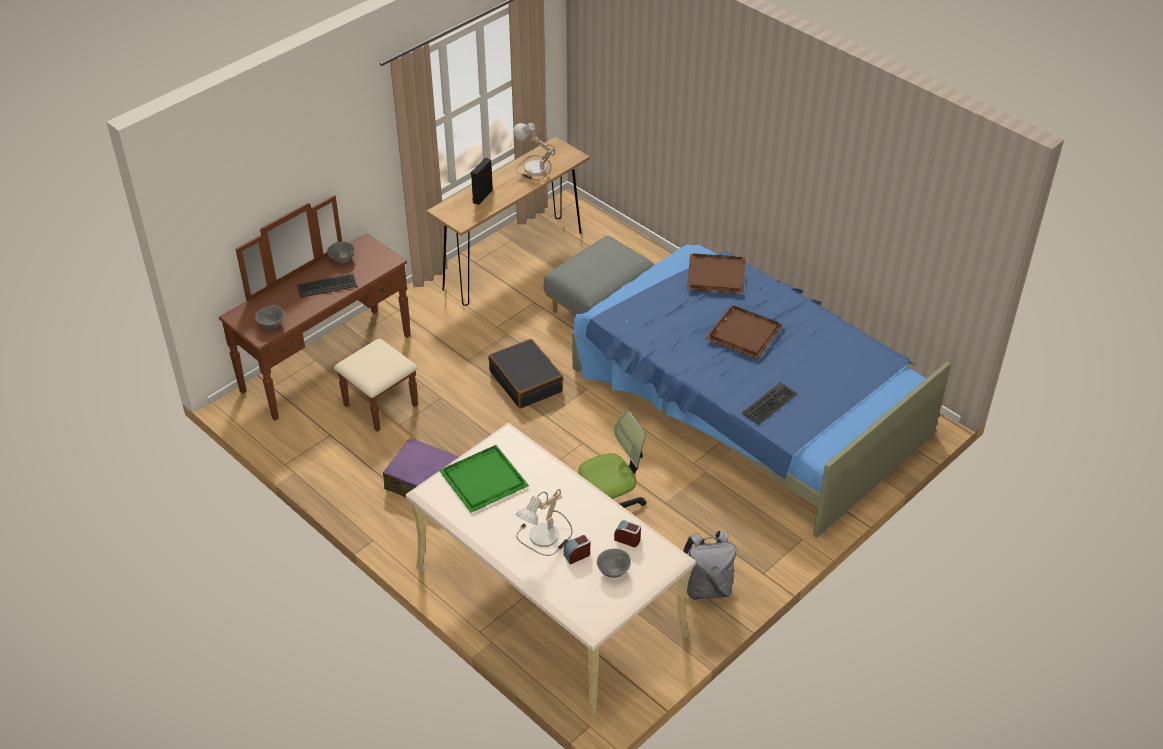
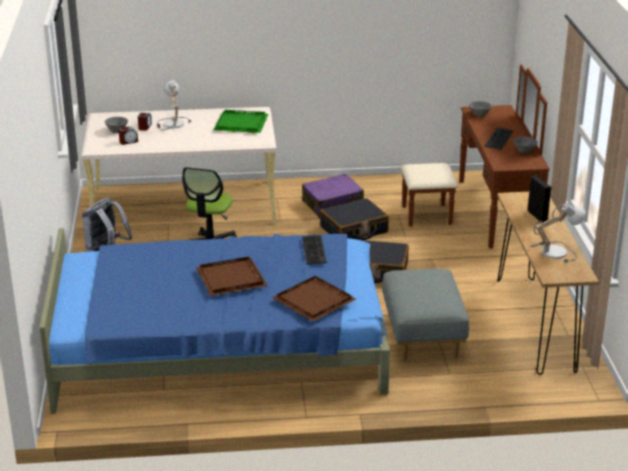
camera: 130 degrees right, 15 degrees down
keyboard [742,382,797,425] -> keyboard moved to [302,235,327,265]
none -> black suitcase [320,198,389,240]

